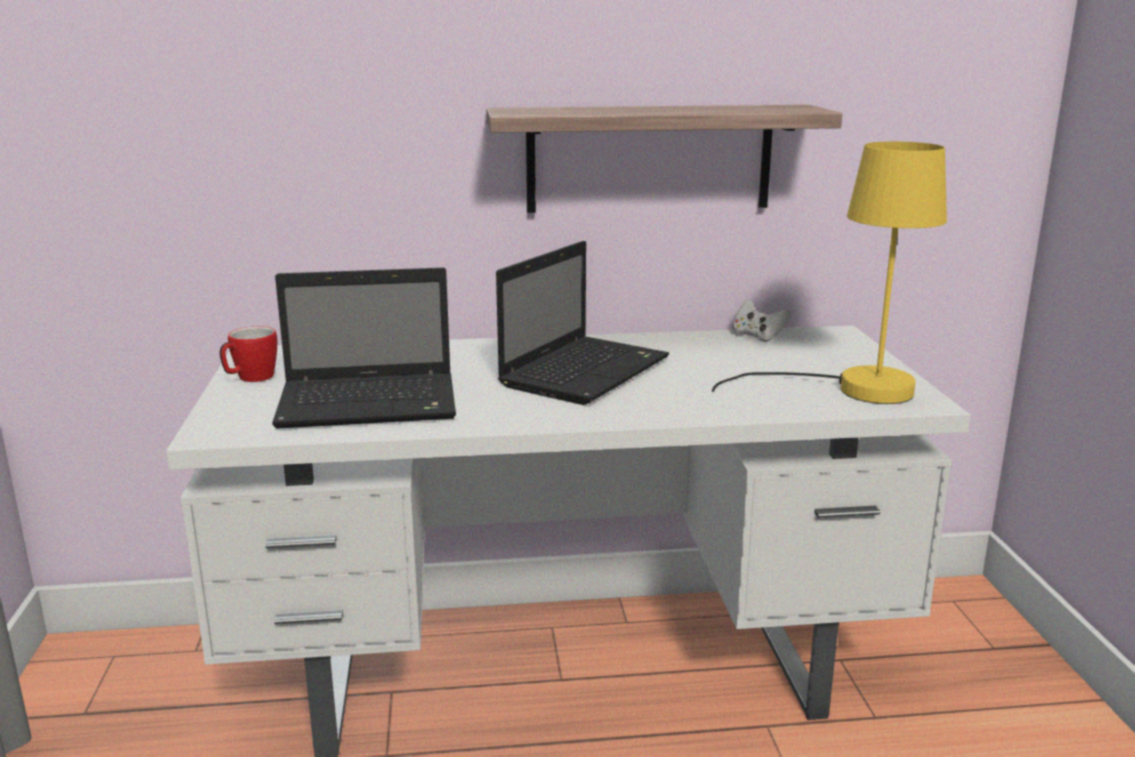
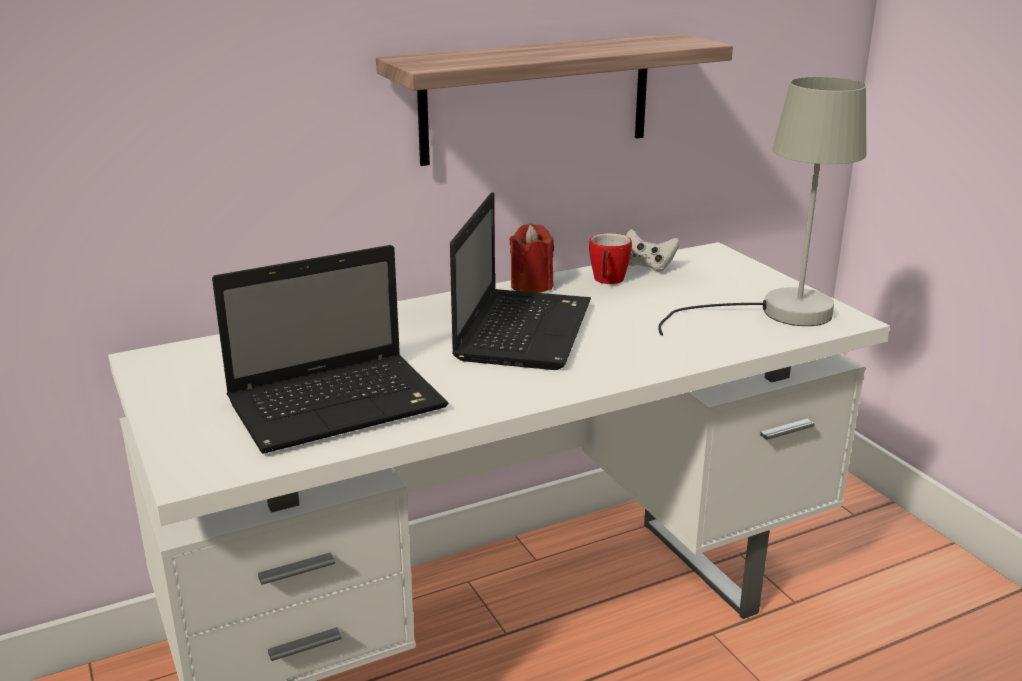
camera: 20 degrees left, 5 degrees up
mug [219,326,277,382] -> mug moved to [589,233,632,284]
yellow table lamp [712,141,947,404] -> grey table lamp [658,77,866,336]
none -> red candle [509,223,554,293]

